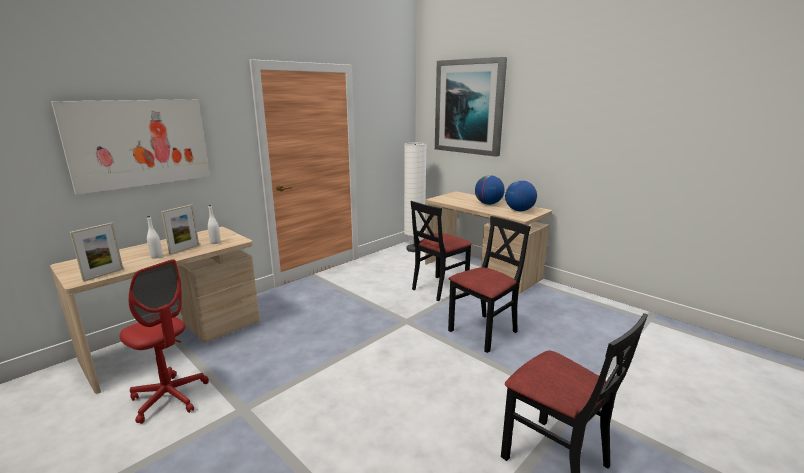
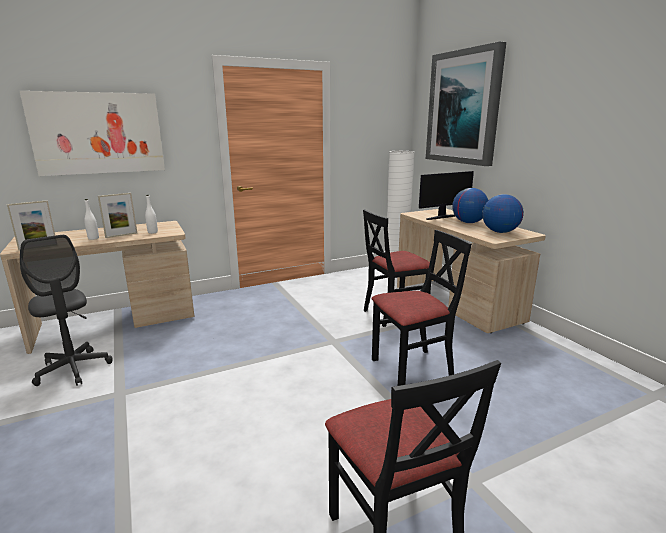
camera: 20 degrees right, 0 degrees up
red office chair [120,259,209,424] -> grey office chair [20,235,113,386]
none -> monitor [419,171,474,220]

